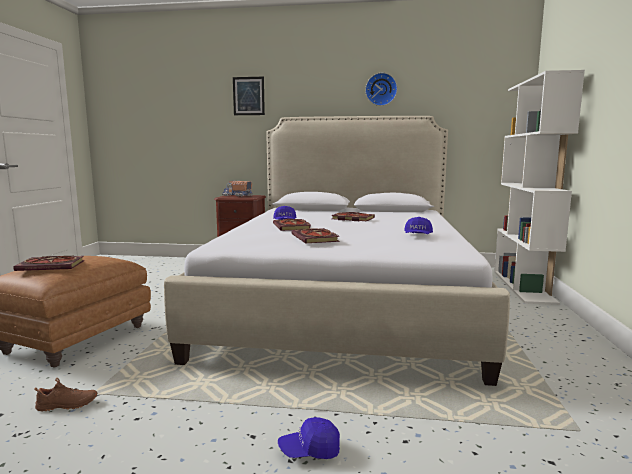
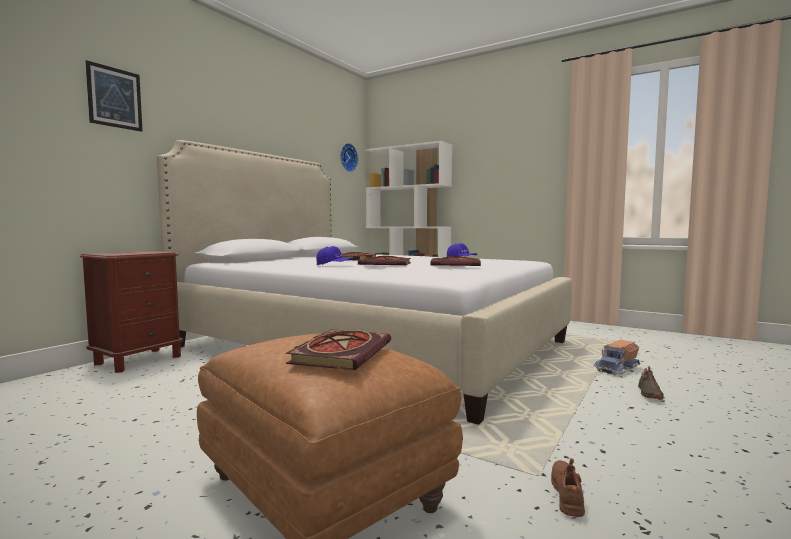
camera: 65 degrees left, 5 degrees down
toy truck [222,181,253,196] -> toy truck moved to [594,339,640,375]
blue cap [278,417,340,459] -> black shoe [638,366,664,399]
wall clock [365,73,398,106] -> wall clock moved to [340,143,358,172]

